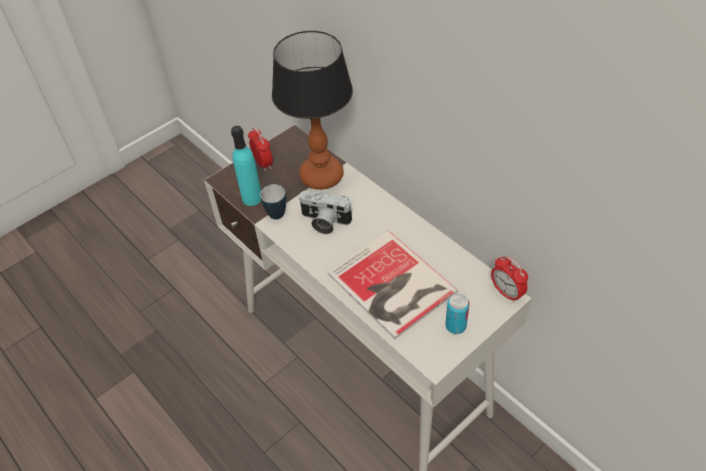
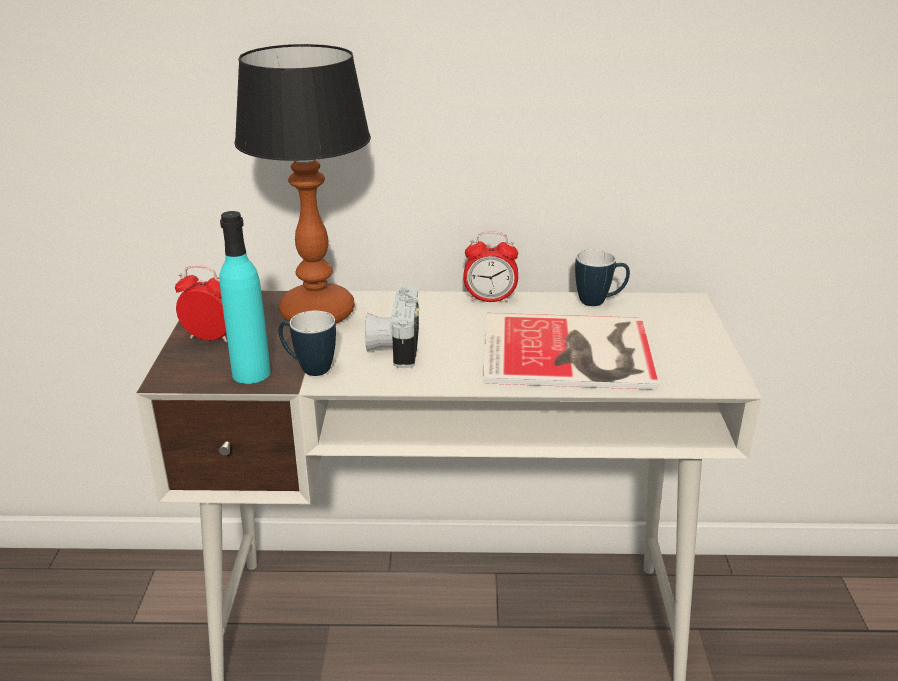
camera: 50 degrees left, 20 degrees down
camera [299,191,353,234] -> camera turned 120 degrees clockwise [365,286,419,368]
can [445,294,469,334] -> none
alarm clock [491,256,528,303] -> alarm clock moved to [463,231,518,303]
none -> mug [575,249,630,306]

